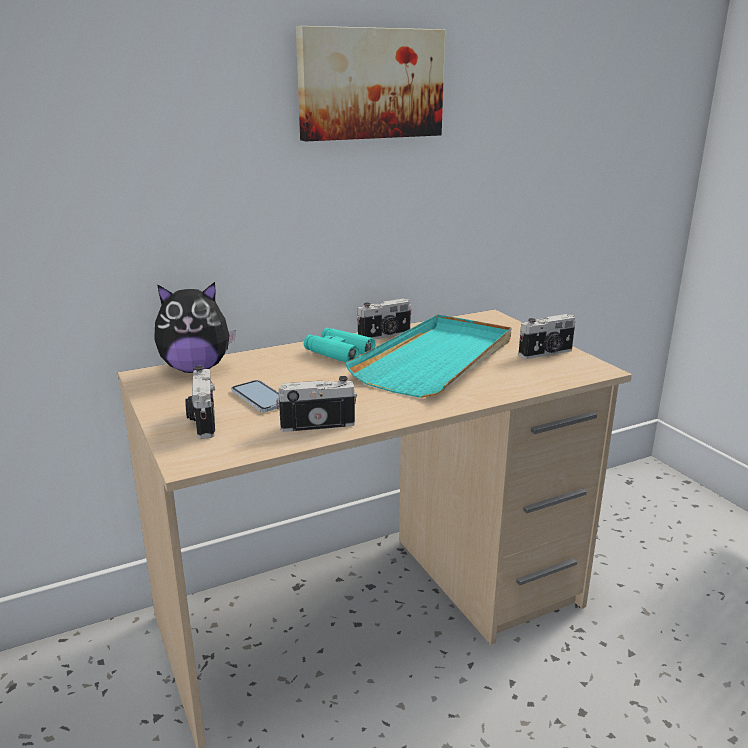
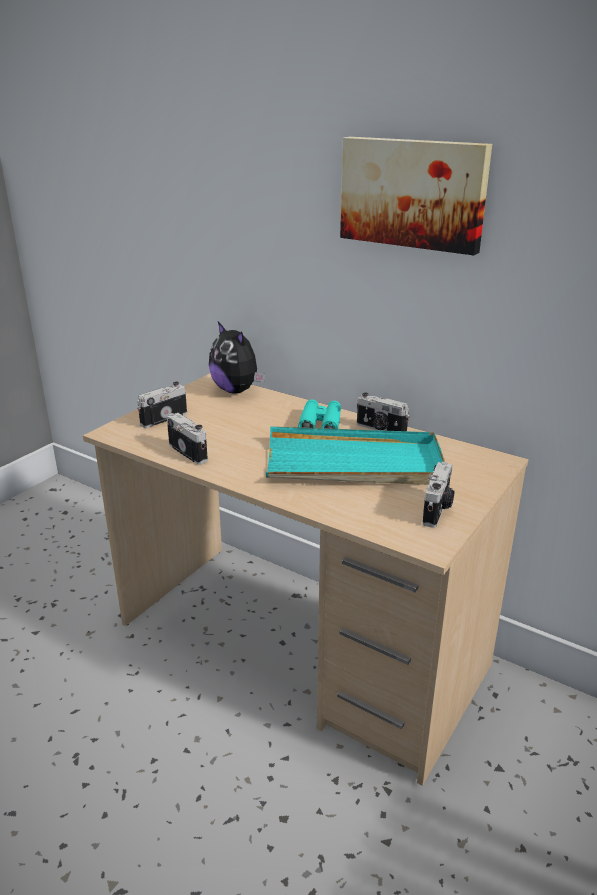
camera: 60 degrees right, 5 degrees up
phone [231,380,279,412] -> none
camera [518,314,575,359] -> camera turned 105 degrees counterclockwise [422,461,454,528]

